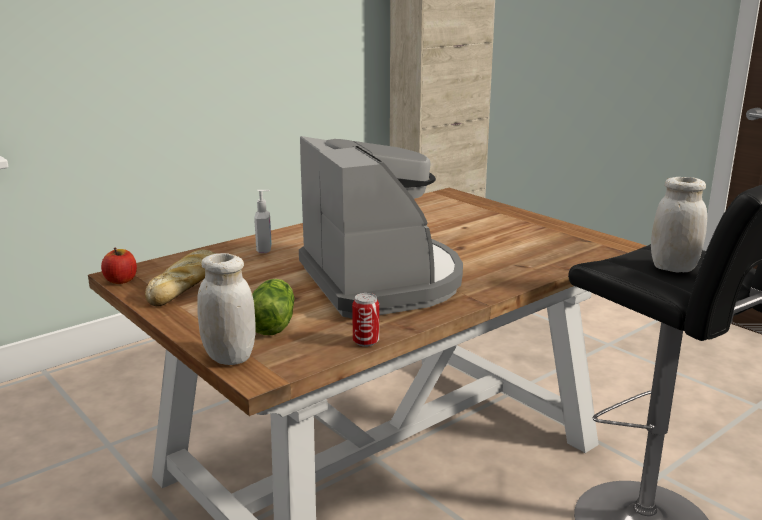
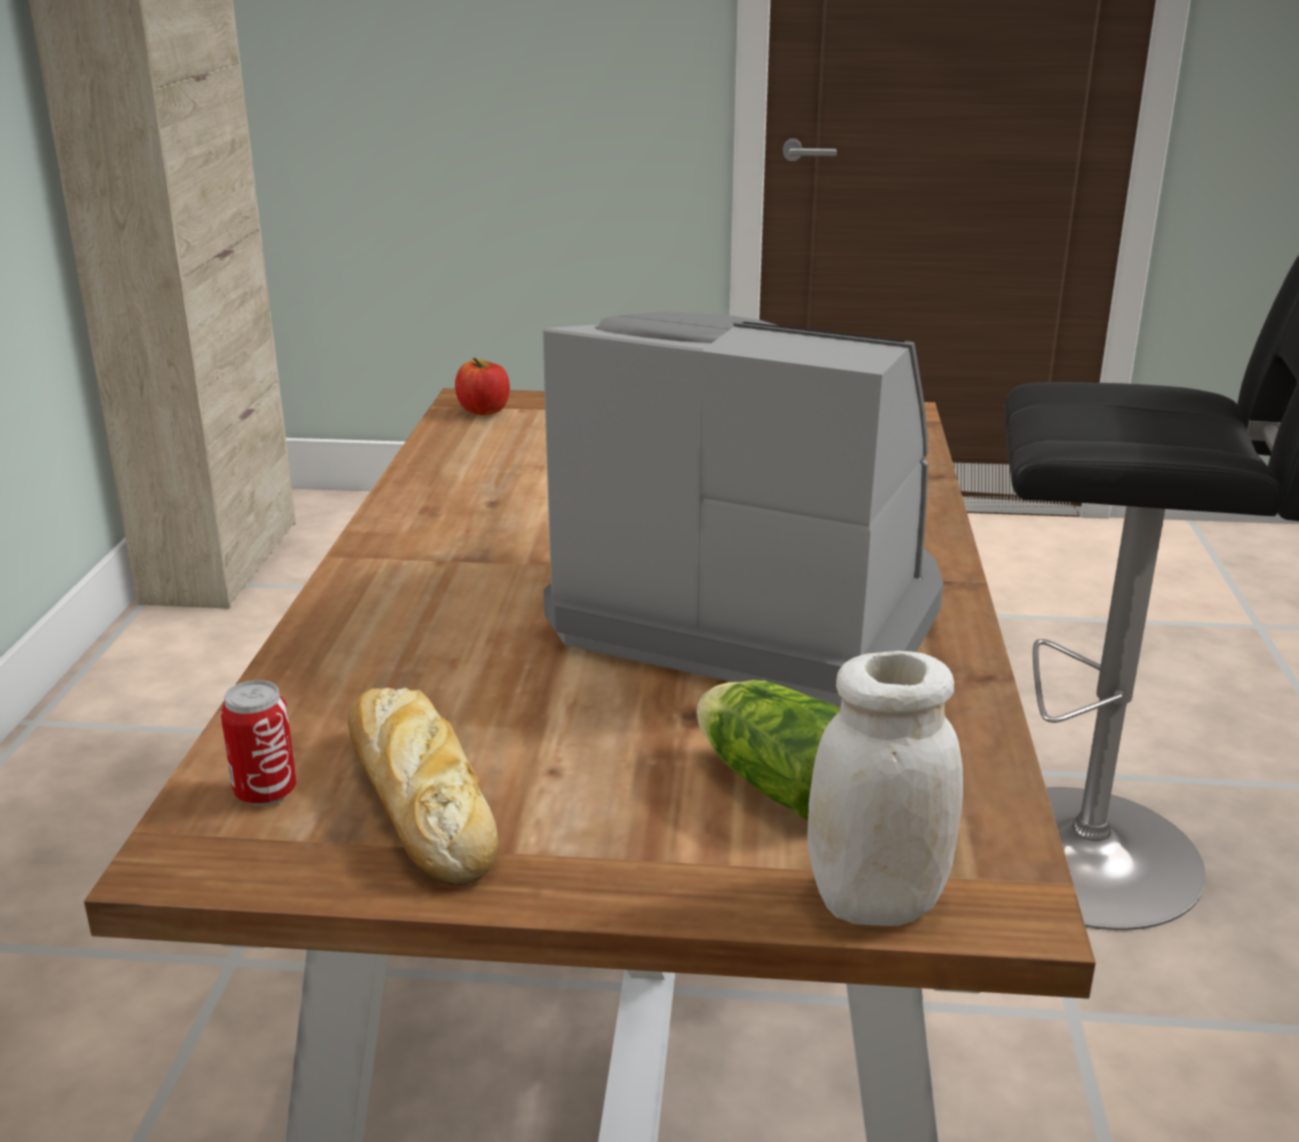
camera: 45 degrees left, 5 degrees up
apple [101,248,137,284] -> apple moved to [455,357,510,415]
soap dispenser [254,190,272,253] -> none
can [352,293,379,347] -> can moved to [221,680,297,806]
white jar [651,177,707,273] -> none

